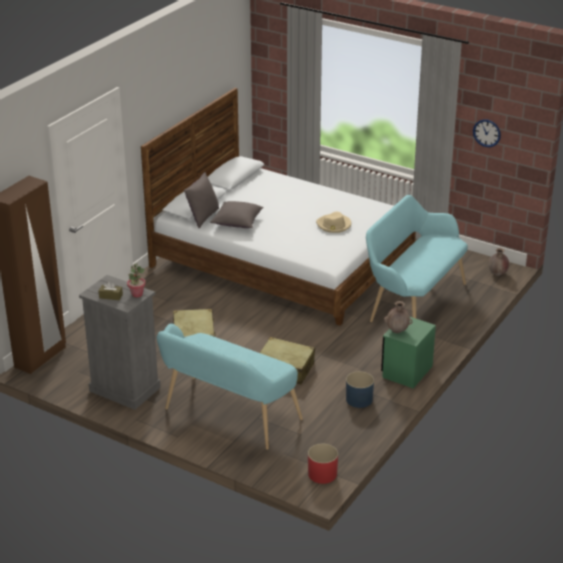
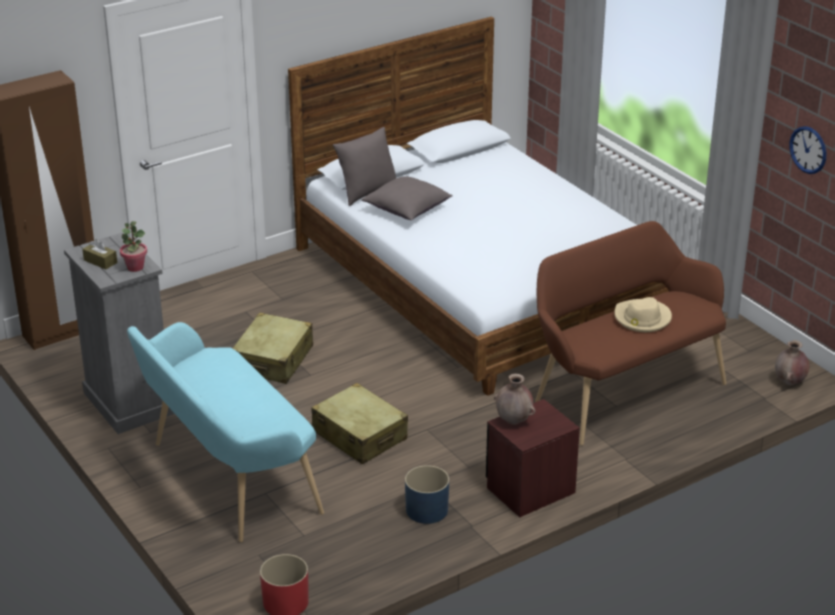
camera: 25 degrees right, 0 degrees up
beige hat [316,212,351,233] -> beige hat moved to [614,297,672,332]
turquoise bench [366,195,468,322] -> brown bench [535,221,727,446]
green nightstand [381,317,436,389] -> brown nightstand [486,399,580,517]

